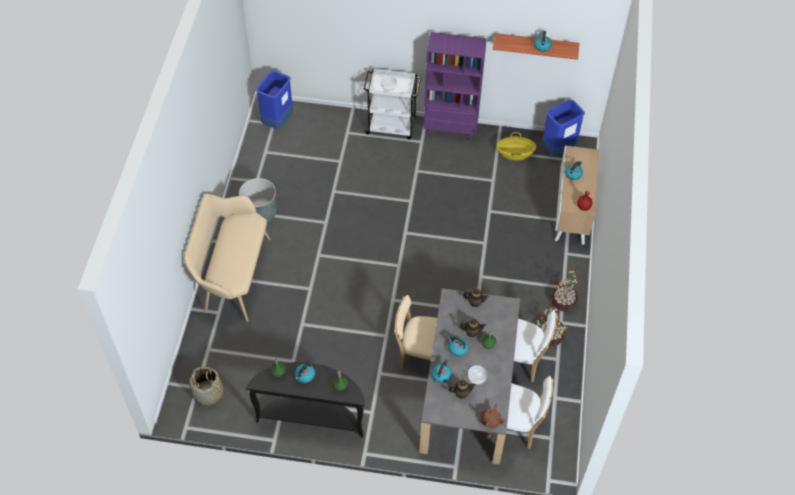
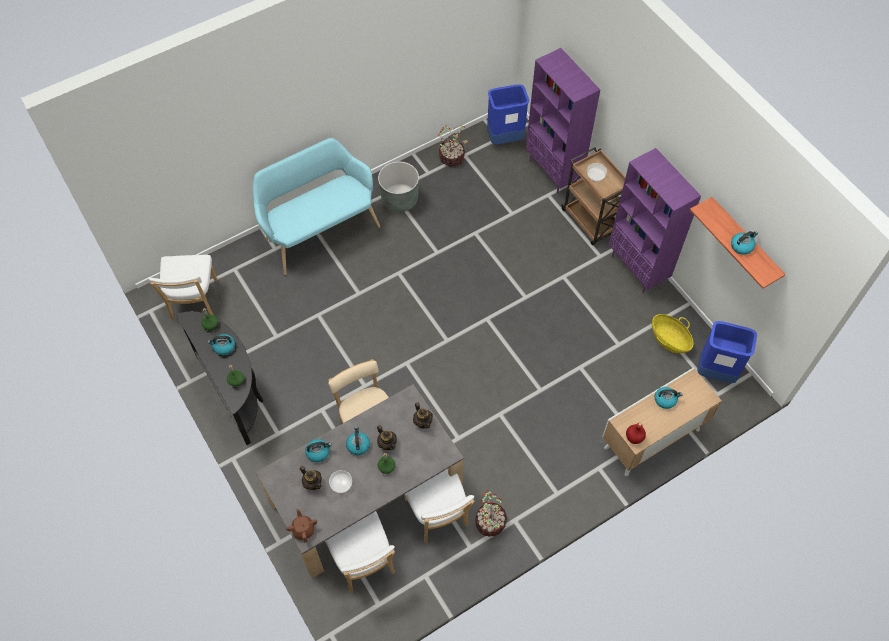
camera: 50 degrees right, 5 degrees up
beige bench [184,194,270,322] -> turquoise bench [253,138,380,275]
basket [189,367,226,406] -> white chair [149,255,217,320]
white cart [364,68,421,140] -> brown cart [561,147,625,245]
potted plant [552,269,579,311] -> potted plant moved to [438,125,469,166]
none -> purple bookcase [526,48,600,194]

